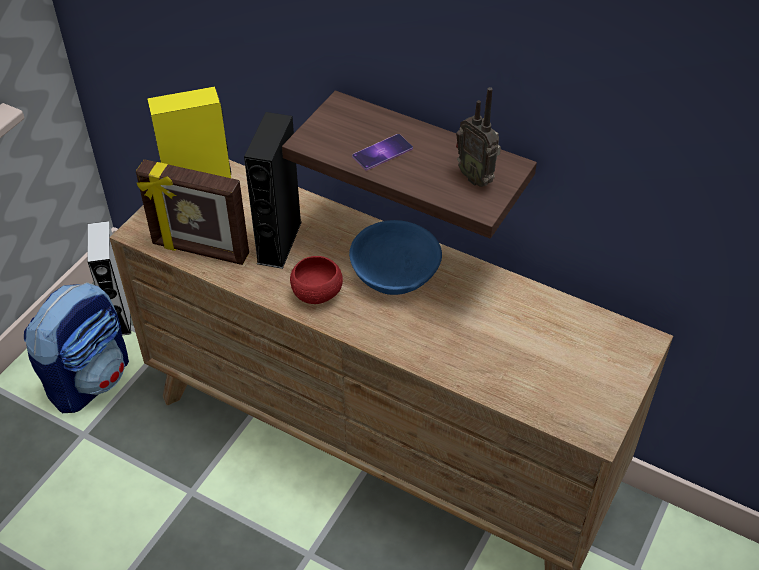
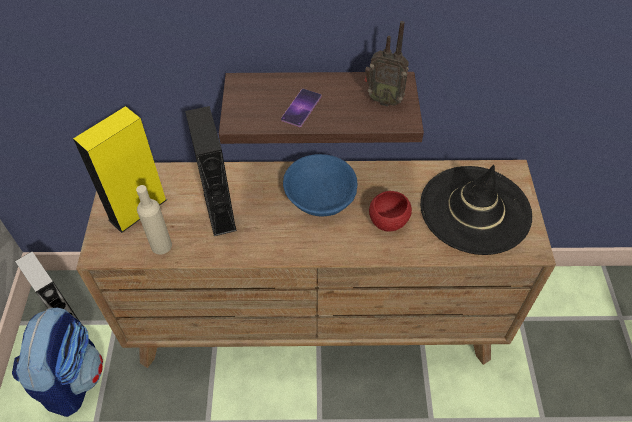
camera: 30 degrees left, 5 degrees up
picture frame [136,159,249,265] -> beige bottle [136,185,172,255]
red bowl [290,256,343,304] -> red bowl moved to [369,191,412,232]
none -> black hat [420,165,532,255]

